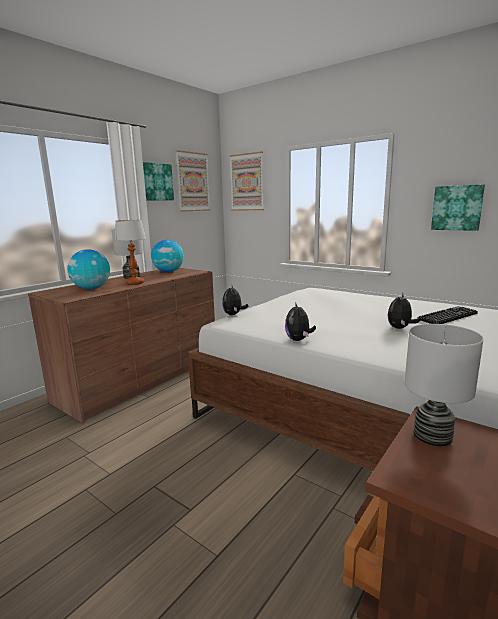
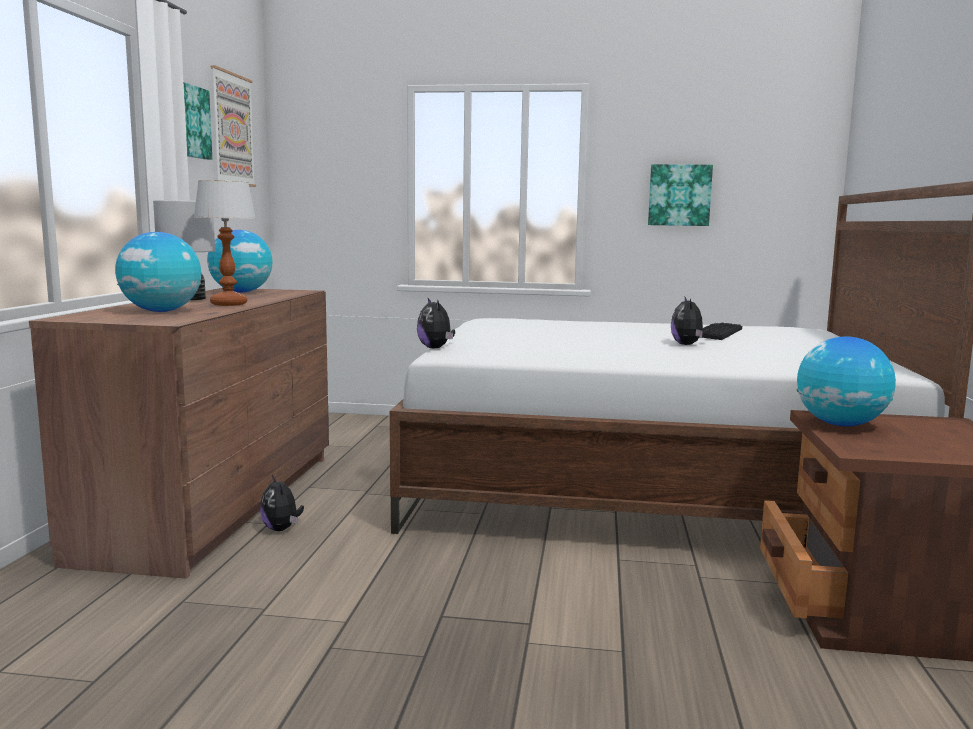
camera: 30 degrees left, 5 degrees down
picture [229,151,264,211] -> none
plush toy [285,302,316,341] -> plush toy moved to [260,475,304,531]
grey table lamp [405,324,484,446] -> globe [797,336,896,426]

